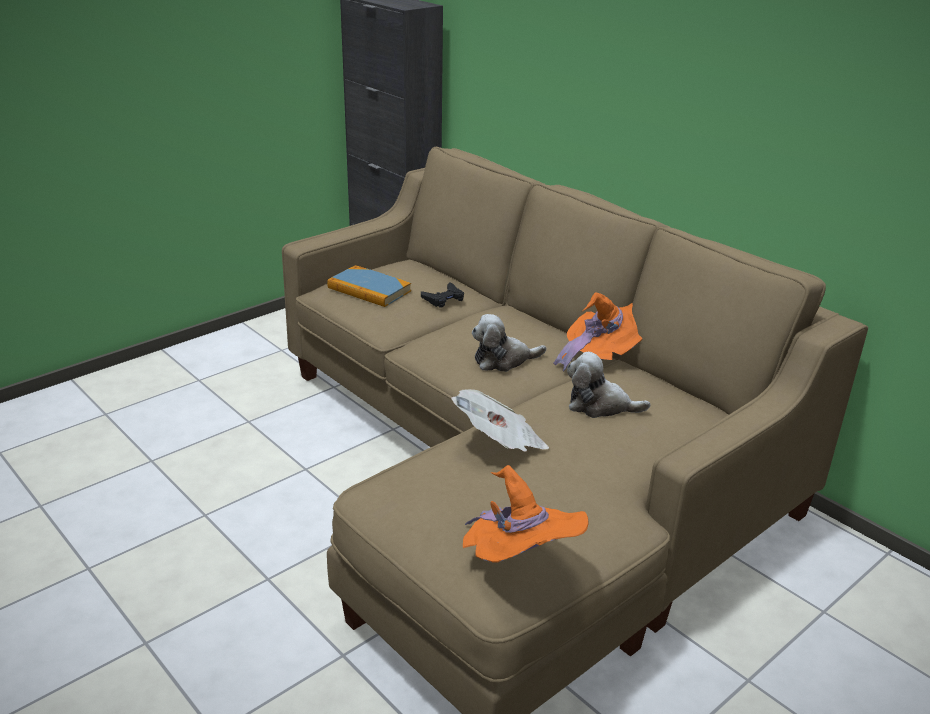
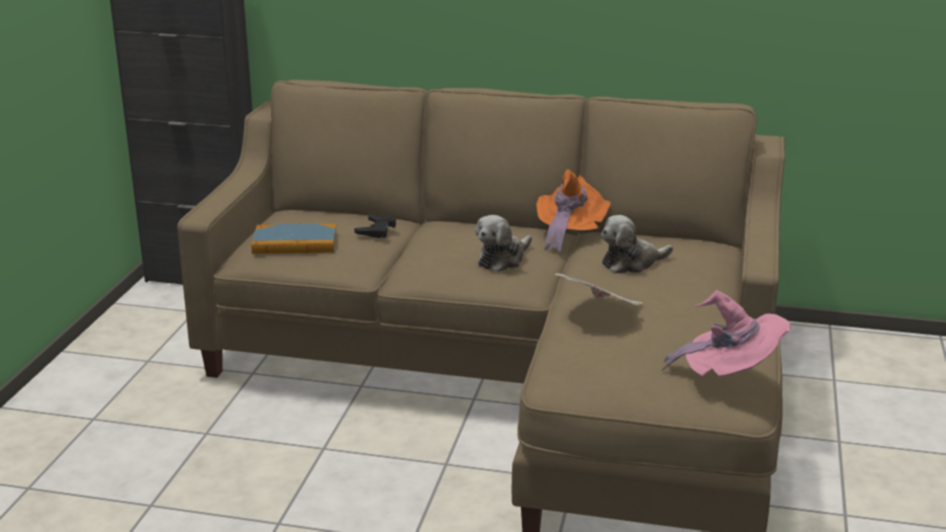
camera: 35 degrees left, 5 degrees down
orange hat [463,465,588,563] -> pink hat [662,290,791,377]

